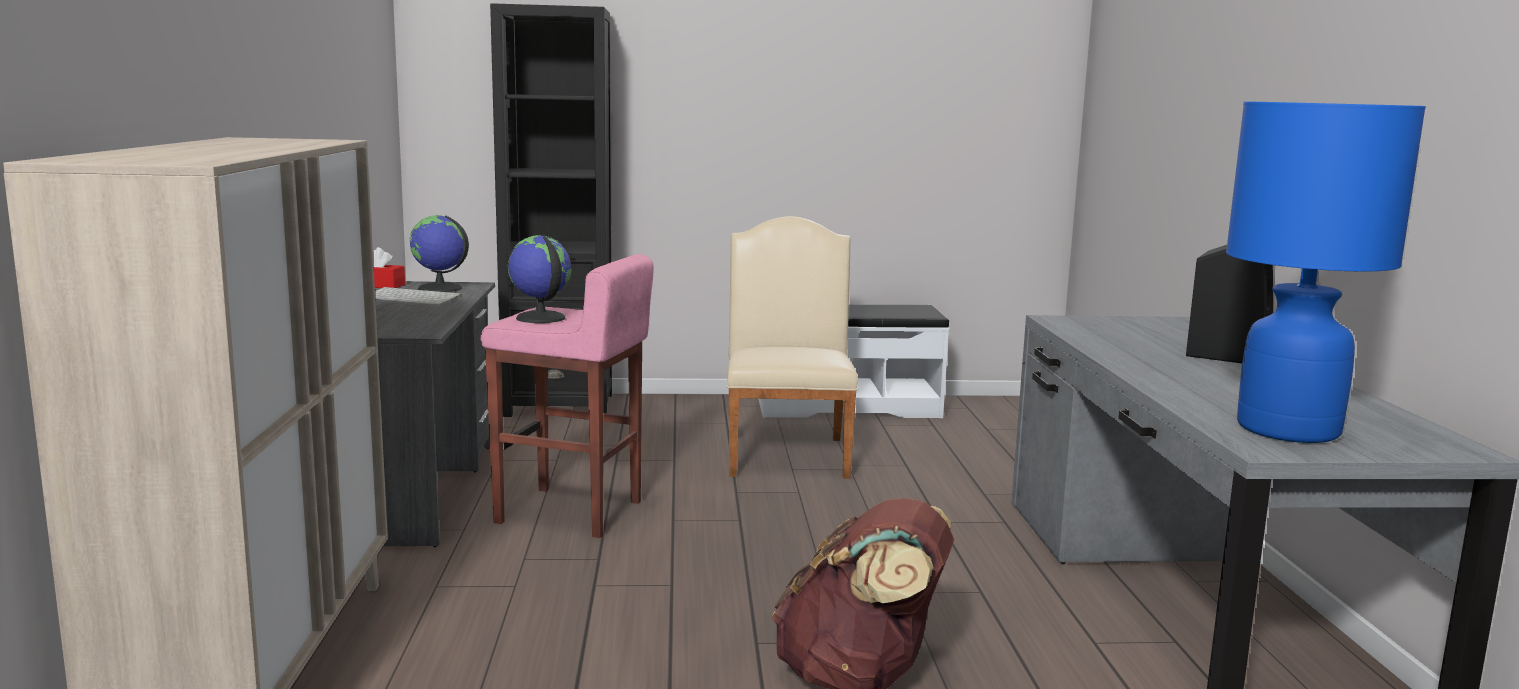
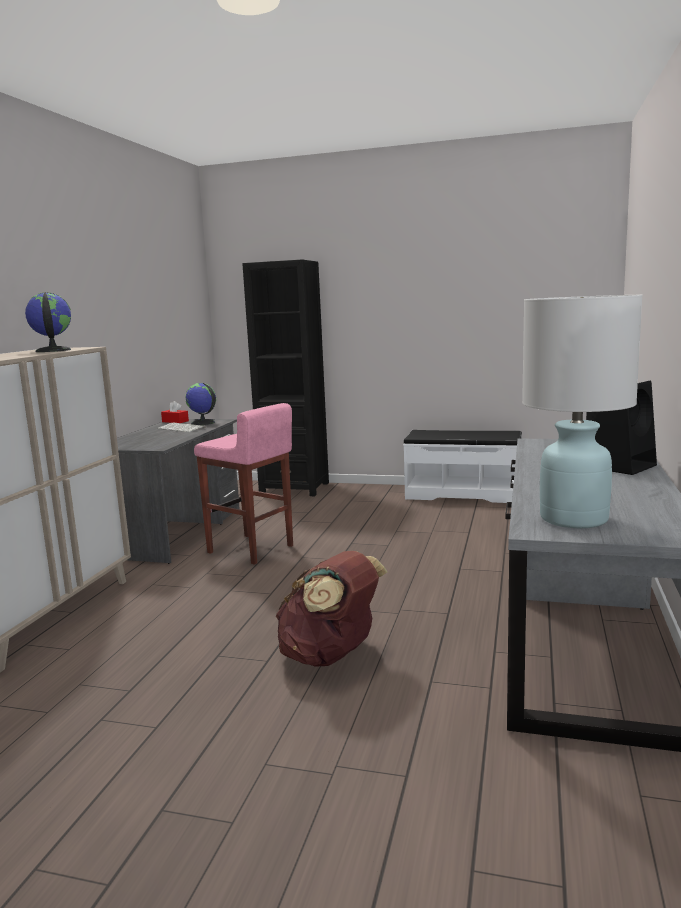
camera: 20 degrees right, 0 degrees up
globe [508,235,572,323] -> globe moved to [25,292,71,352]
beige chair [727,216,858,479] -> none
blue table lamp [1226,101,1426,443] -> white table lamp [522,295,643,528]

